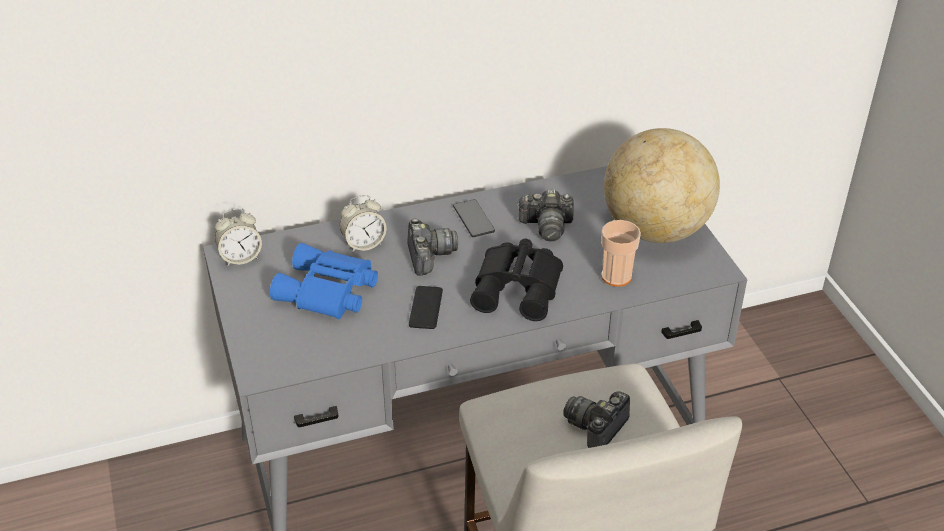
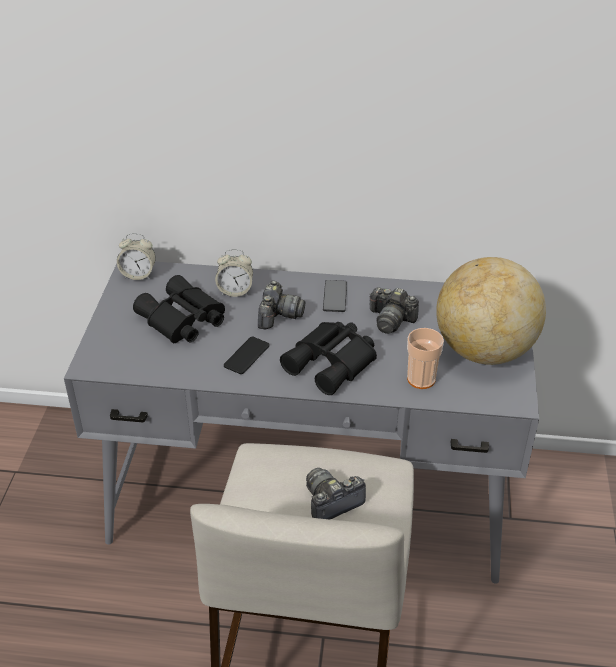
camera: 25 degrees right, 0 degrees up
blue binoculars [270,243,378,319] -> black binoculars [133,275,225,343]

